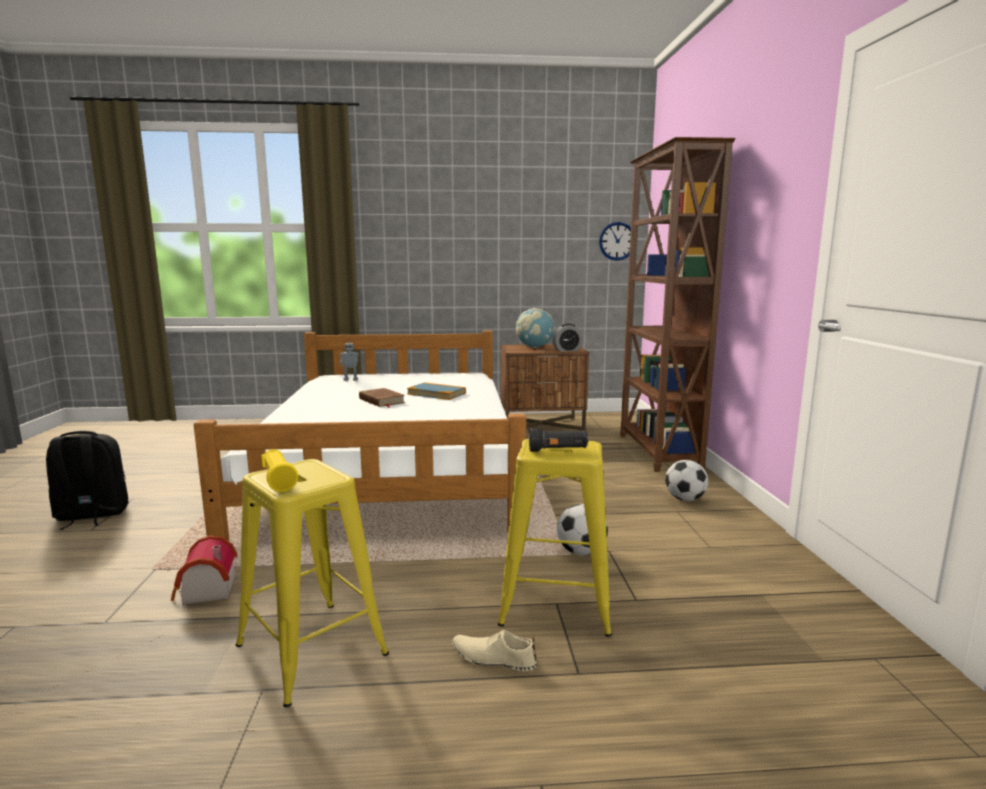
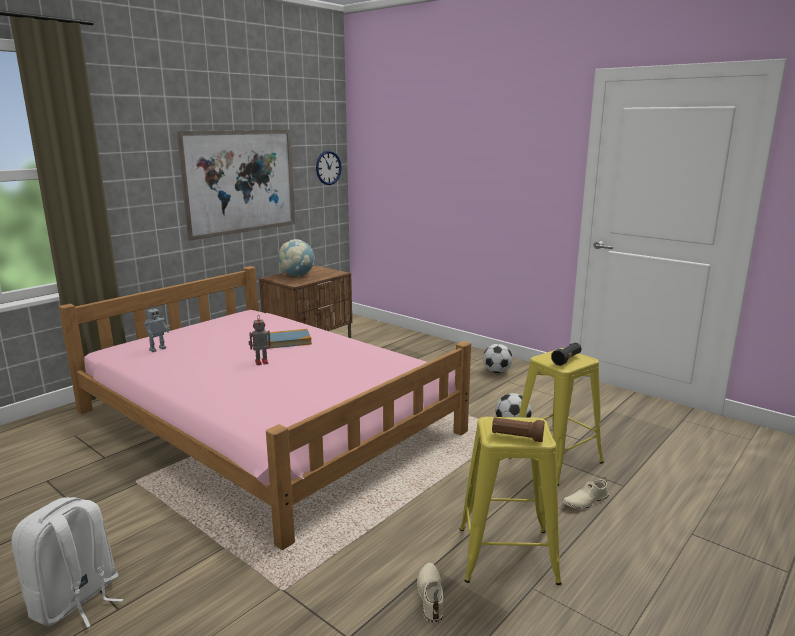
camera: 45 degrees left, 5 degrees up
black backpack [46,431,128,530] -> white backpack [12,497,124,628]
toy house [171,535,238,604] -> none
white bed [193,331,526,541] -> pink bed [59,266,471,550]
yellow flashlight [261,449,298,492] -> brown flashlight [492,417,544,442]
brown book [359,388,405,408] -> toy robot [249,315,270,365]
alarm clock [552,324,583,352] -> none
brown bookcase [620,137,736,472] -> none
none -> picture [177,130,295,241]
none -> beige shoe [417,563,443,623]

